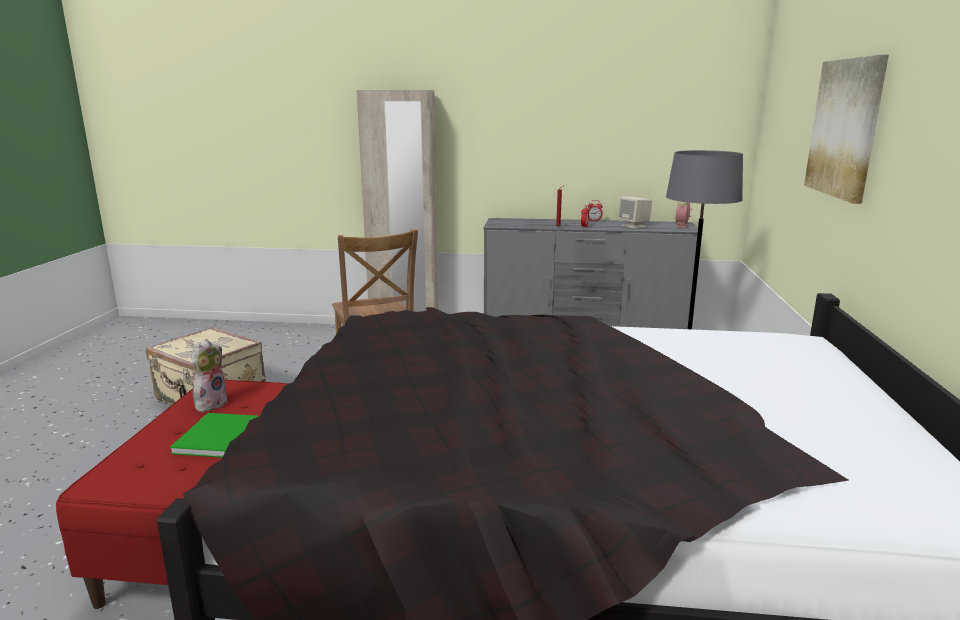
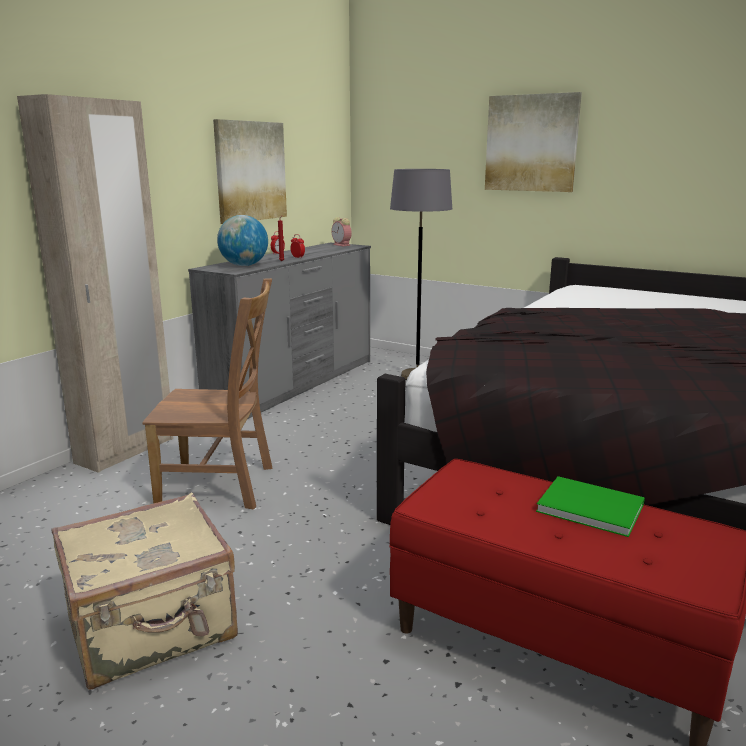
camera: 65 degrees left, 0 degrees up
plush toy [192,339,227,412] -> none
beige speaker [618,197,652,229] -> none
none -> picture [213,119,287,224]
none -> globe [217,215,268,266]

